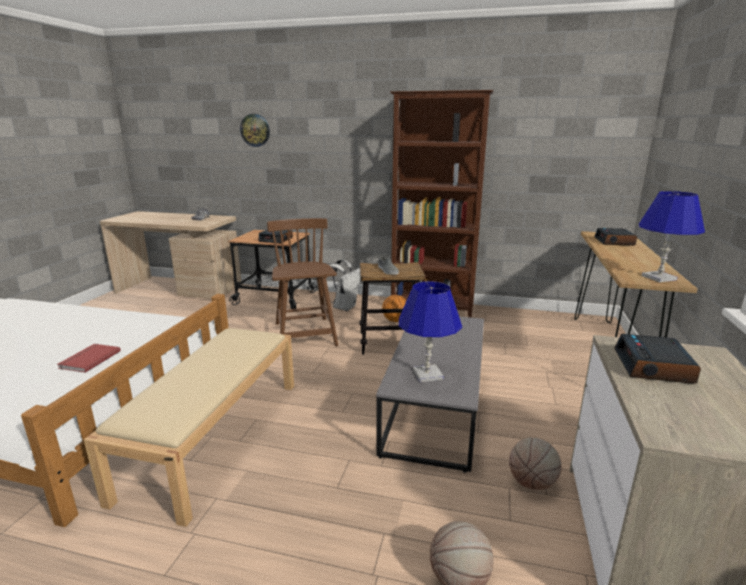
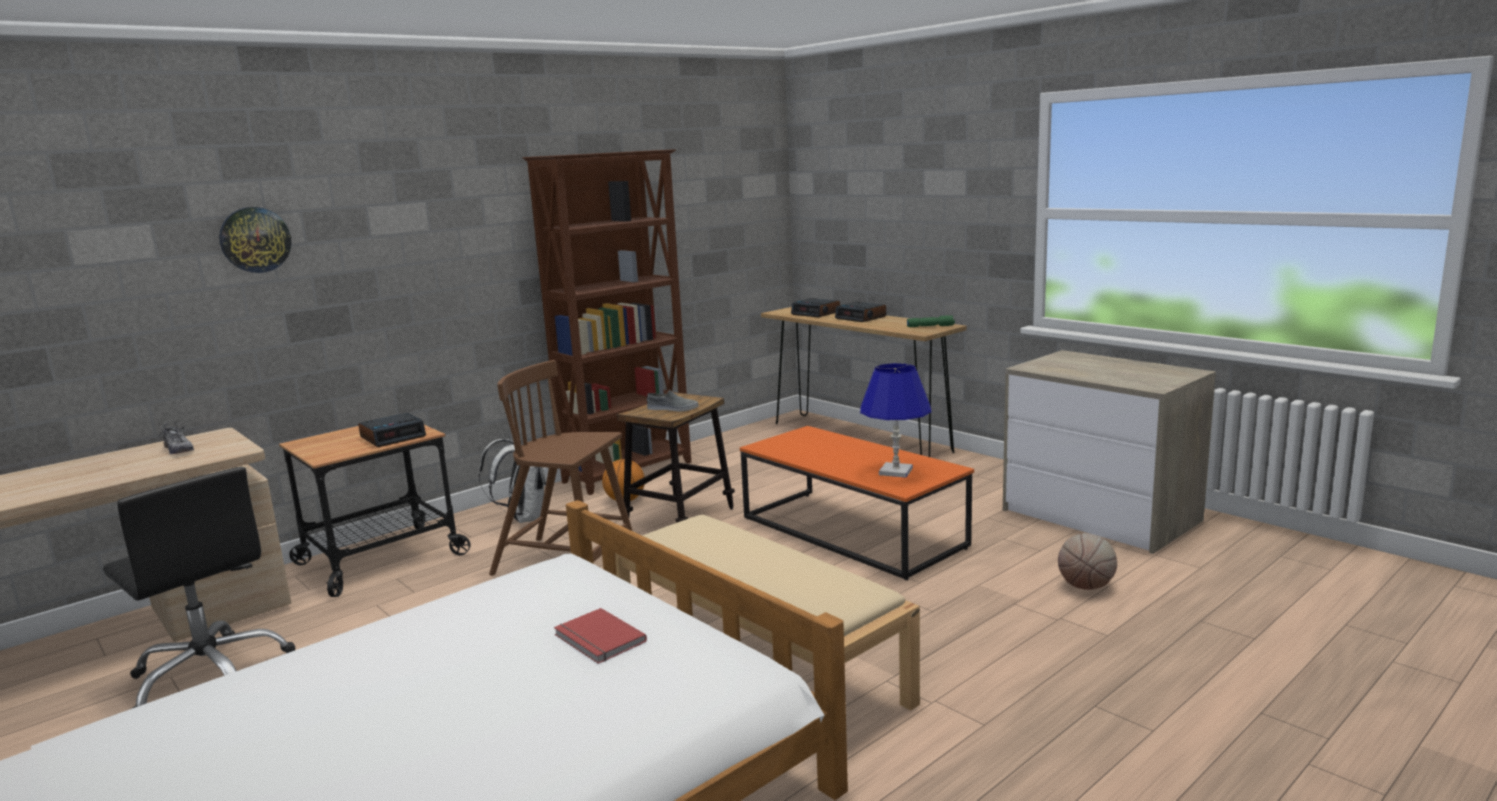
camera: 55 degrees left, 5 degrees down
grey coffee table [376,316,484,473] -> orange coffee table [740,426,974,580]
basketball [509,437,561,490] -> none
alarm clock [614,334,701,384] -> alarm clock moved to [835,302,886,322]
blue table lamp [639,191,705,282] -> green flashlight [907,315,955,327]
none -> black office chair [103,467,295,708]

